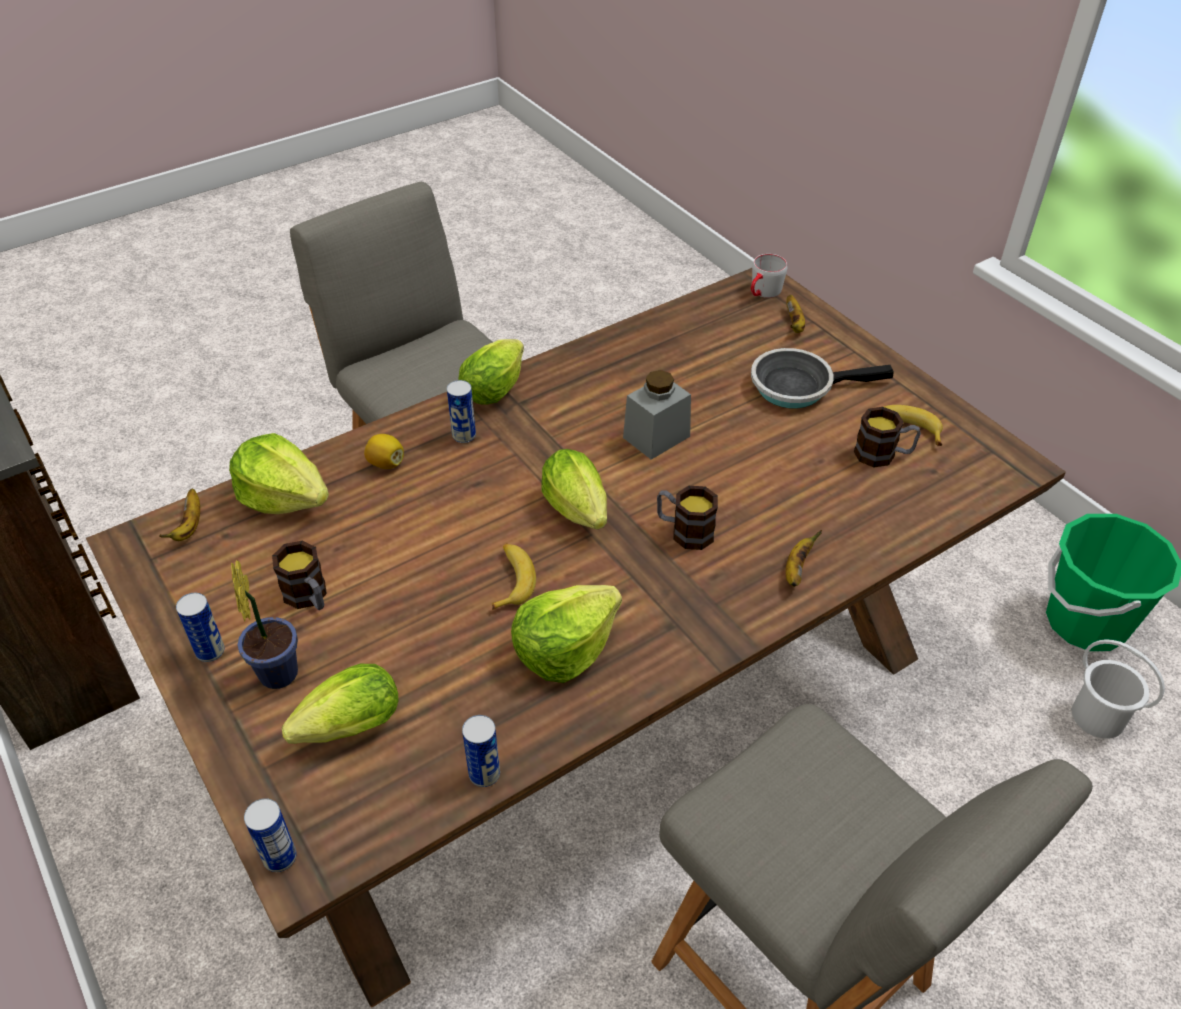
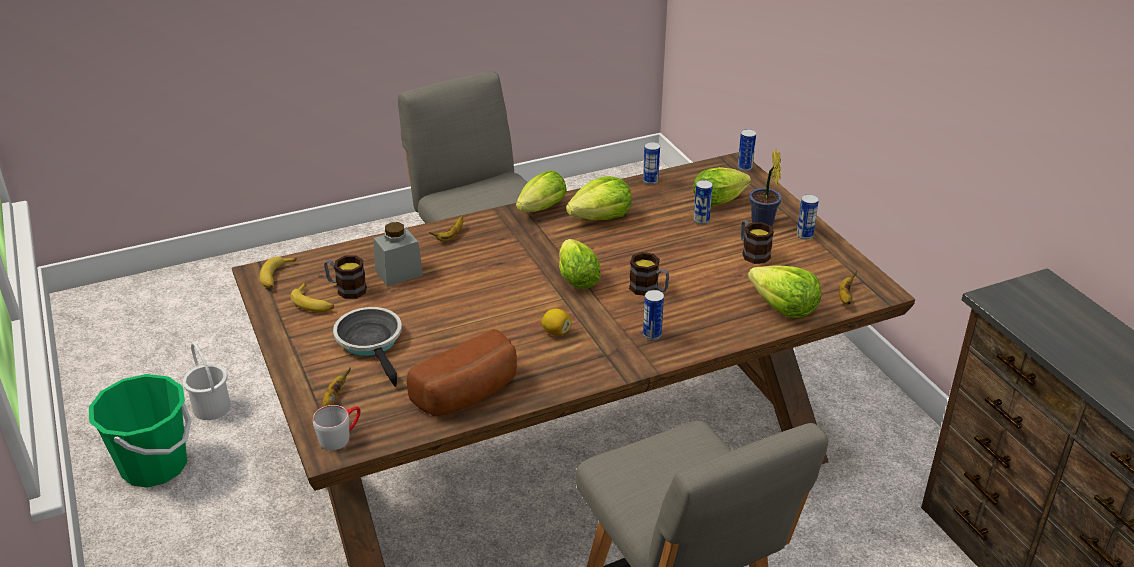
camera: 170 degrees left, 10 degrees down
lemon [364,434,404,469] -> lemon moved to [542,308,571,336]
lettuce [458,339,524,405] -> lettuce moved to [516,171,567,212]
banana [492,544,536,610] -> banana moved to [259,257,297,288]
grey jar [623,370,691,460] -> grey jar moved to [373,222,423,287]
mug [657,486,718,550] -> mug moved to [629,252,669,296]
frying pan [751,348,894,409] -> frying pan turned 120 degrees counterclockwise [333,307,402,387]
none -> bread [407,329,517,416]
none -> can [693,180,713,225]

